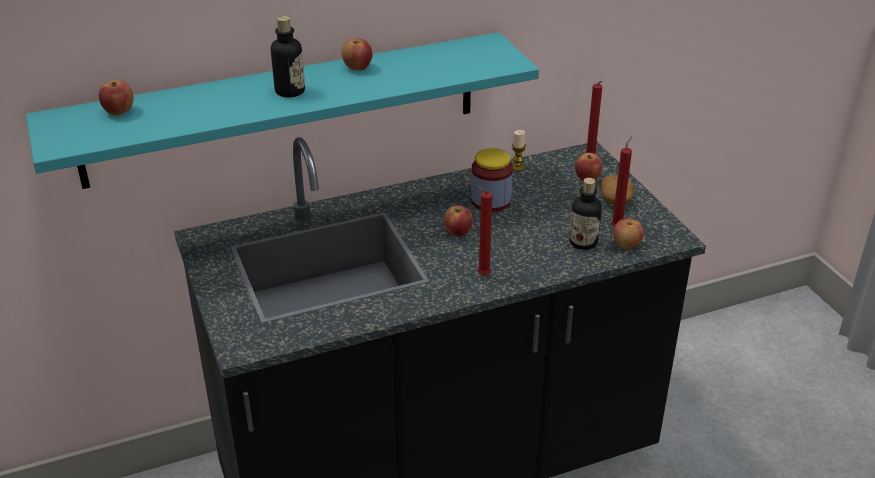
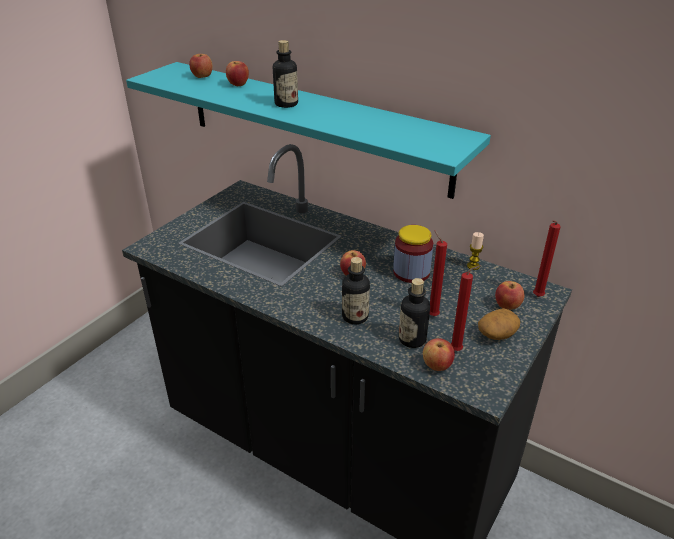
camera: 55 degrees right, 0 degrees up
apple [342,38,372,70] -> apple moved to [226,61,249,86]
red candle [475,186,492,275] -> red candle moved to [430,230,447,316]
none -> bottle [342,257,370,324]

